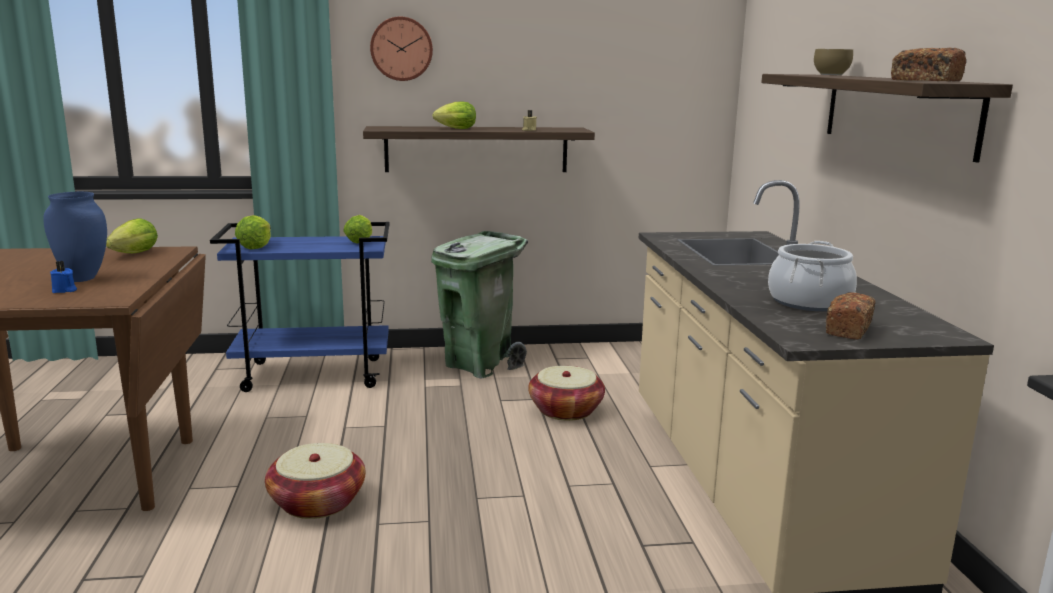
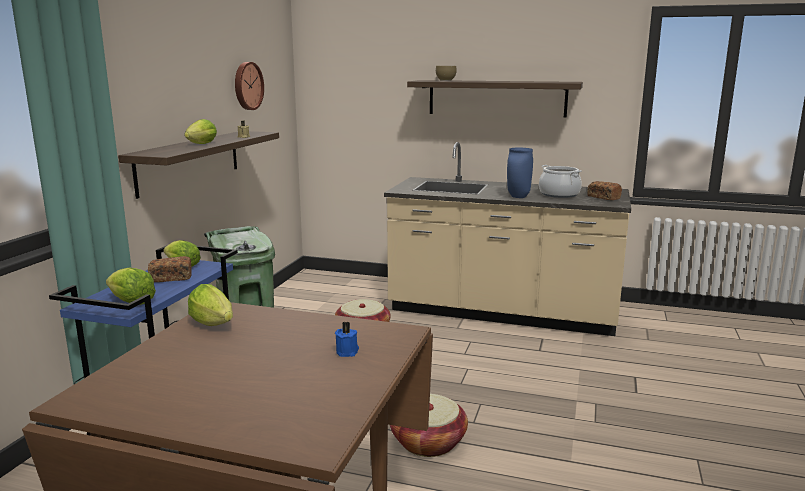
camera: 65 degrees left, 0 degrees up
blue vase [43,192,107,282] -> blue vase moved to [507,148,533,198]
wall clock [370,17,433,81] -> wall clock moved to [235,62,264,110]
bread [891,48,966,81] -> bread moved to [148,256,192,282]

